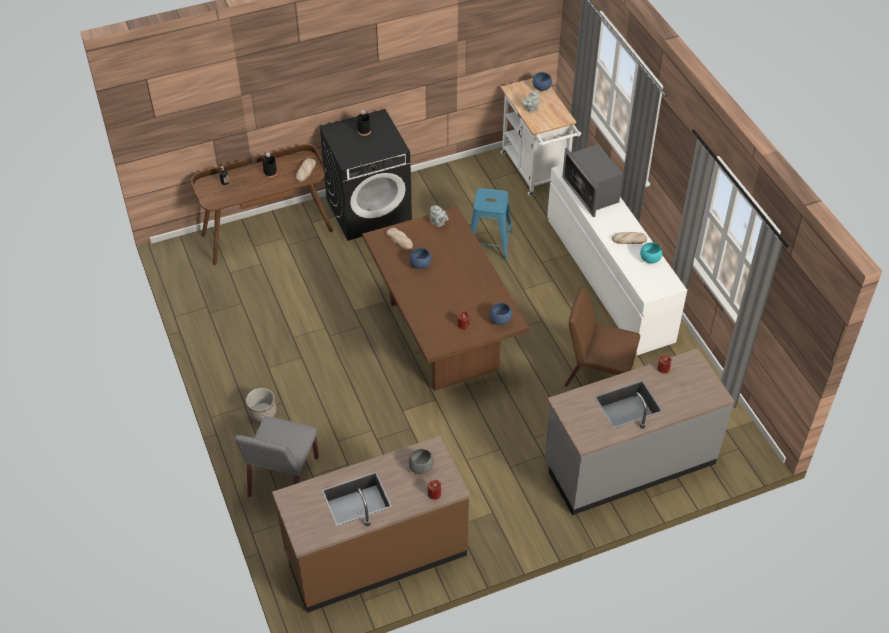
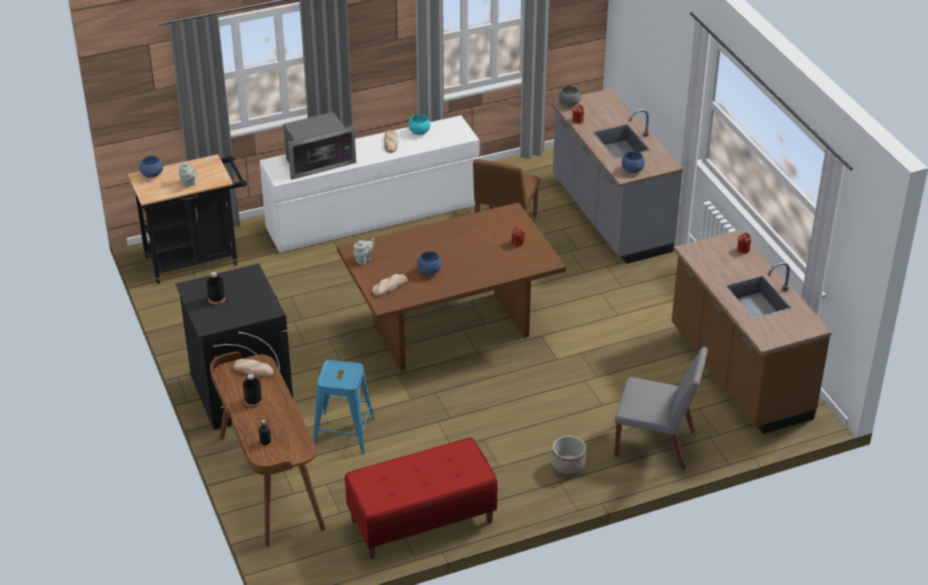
camera: 90 degrees left, 10 degrees down
grey bowl [409,449,434,474] -> grey bowl moved to [559,86,581,107]
blue stool [471,188,512,261] -> blue stool moved to [313,360,374,453]
blue bowl [489,303,512,325] -> blue bowl moved to [622,151,645,173]
white cart [500,78,581,196] -> black cart [128,154,247,284]
none -> red bench [345,438,498,559]

